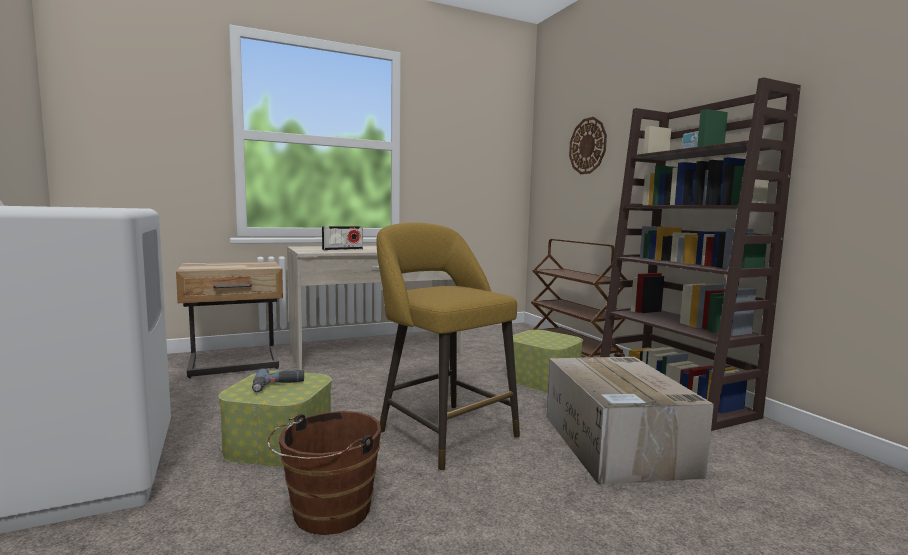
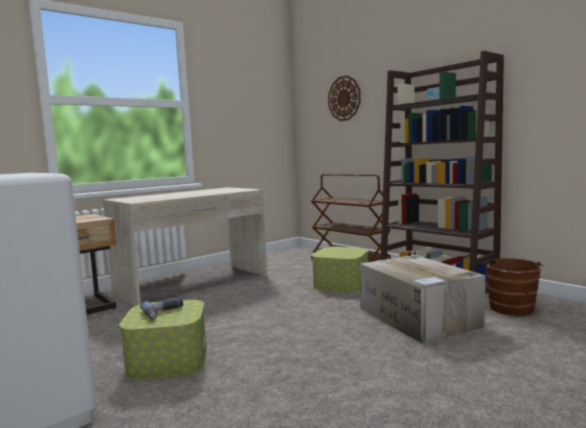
camera: 15 degrees left, 0 degrees up
brown bucket [268,411,381,535] -> brown bucket moved to [482,258,544,316]
radio [322,226,363,250] -> none
yellow stool [376,222,520,471] -> none

